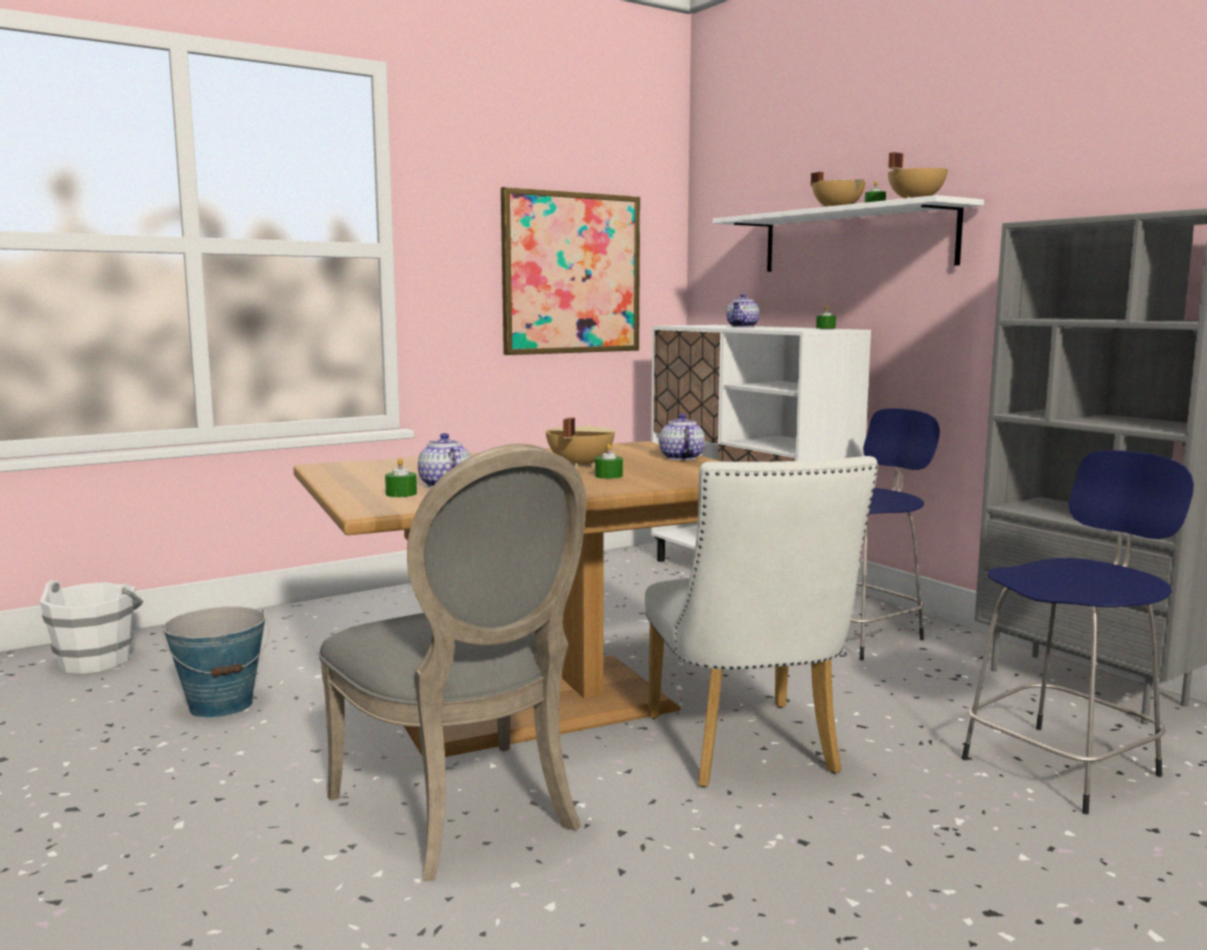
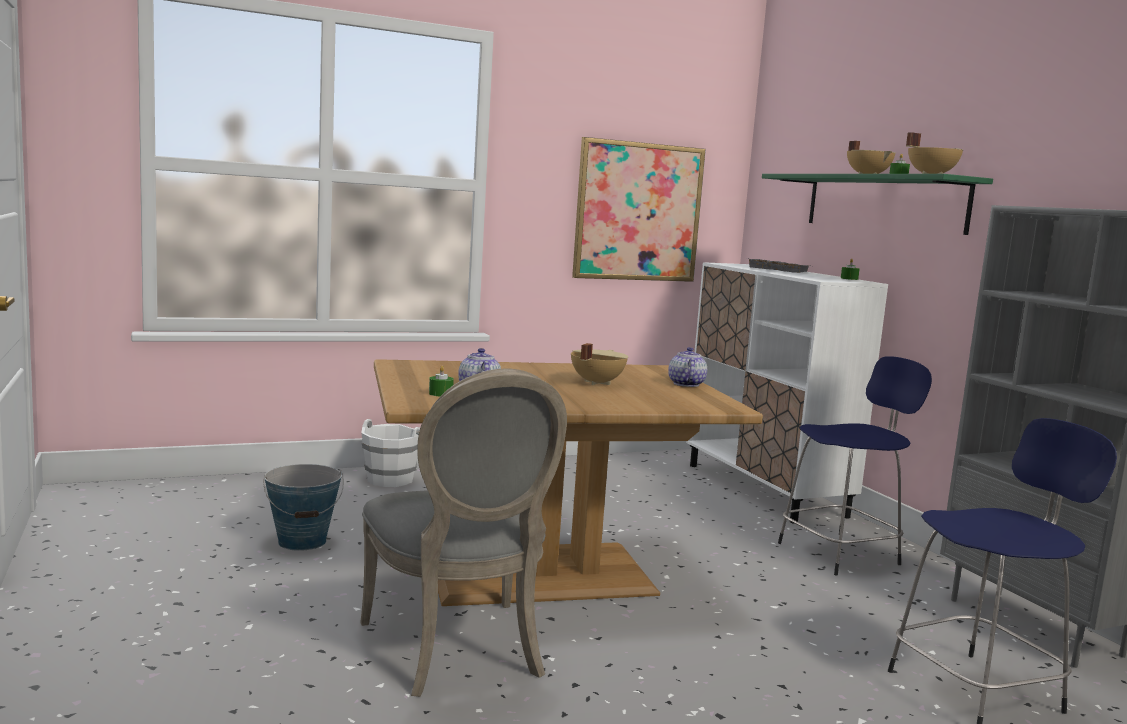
camera: 10 degrees right, 0 degrees up
white bucket [40,580,143,674] -> white bucket moved to [361,419,420,487]
green candle [595,443,623,479] -> none
white chair [645,456,878,787] -> none
white shelf [712,195,984,272] -> green shelf [762,174,993,235]
teapot [726,294,760,327] -> grey tray [747,258,809,273]

